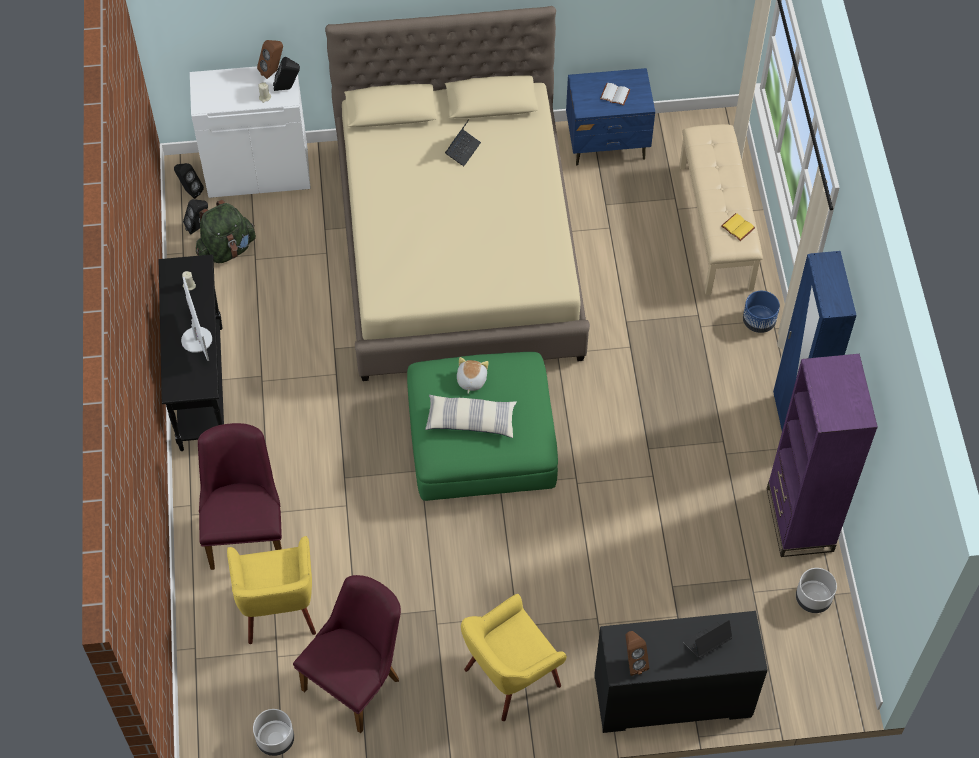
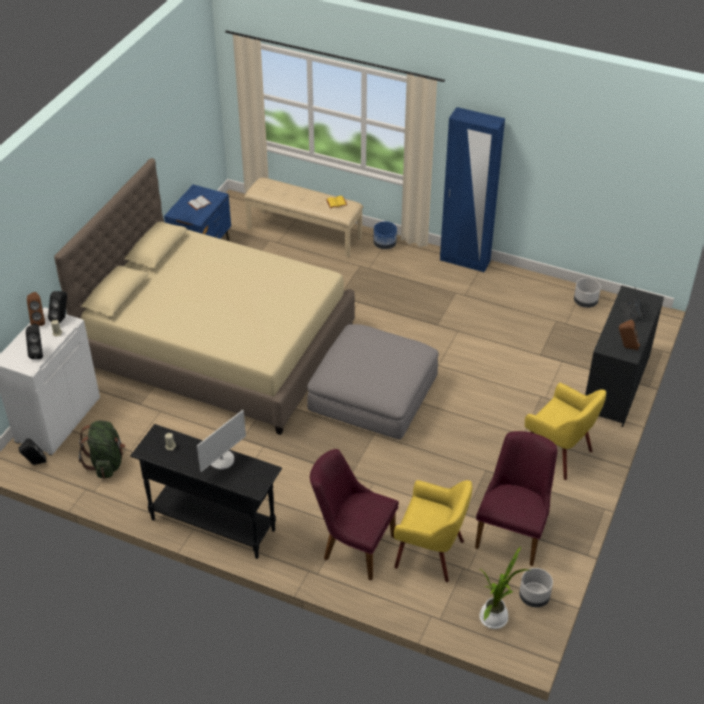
camera: 60 degrees left, 15 degrees down
monitor [181,277,212,361] -> monitor turned 120 degrees clockwise [197,410,246,472]
black speaker [183,199,208,235] -> black speaker moved to [26,324,43,359]
purple chair [293,575,401,733] -> purple chair turned 45 degrees clockwise [475,431,557,566]
green ottoman [407,352,558,501] -> grey ottoman [307,324,439,440]
pillow [425,395,516,438] -> none
laptop [445,119,481,166] -> none
plush toy [457,357,489,394] -> none
yellow armchair [461,594,567,721] -> yellow armchair turned 45 degrees counterclockwise [525,383,606,480]
purple bookcase [767,354,878,557] -> none
none -> potted plant [479,546,528,629]

